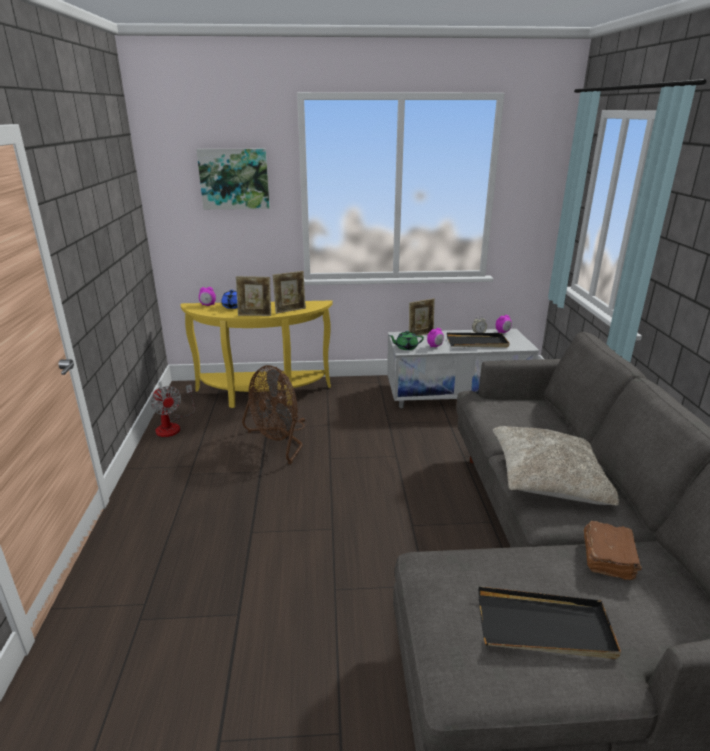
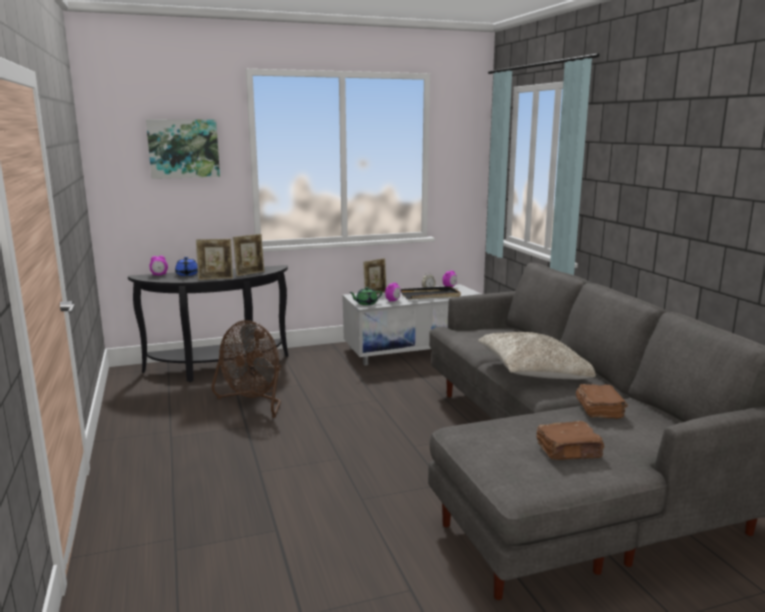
camera: 15 degrees left, 10 degrees down
fan [151,384,195,437] -> none
yellow console table [181,301,333,408] -> black console table [128,265,288,382]
black tray [479,586,621,659] -> brown book [536,421,604,460]

